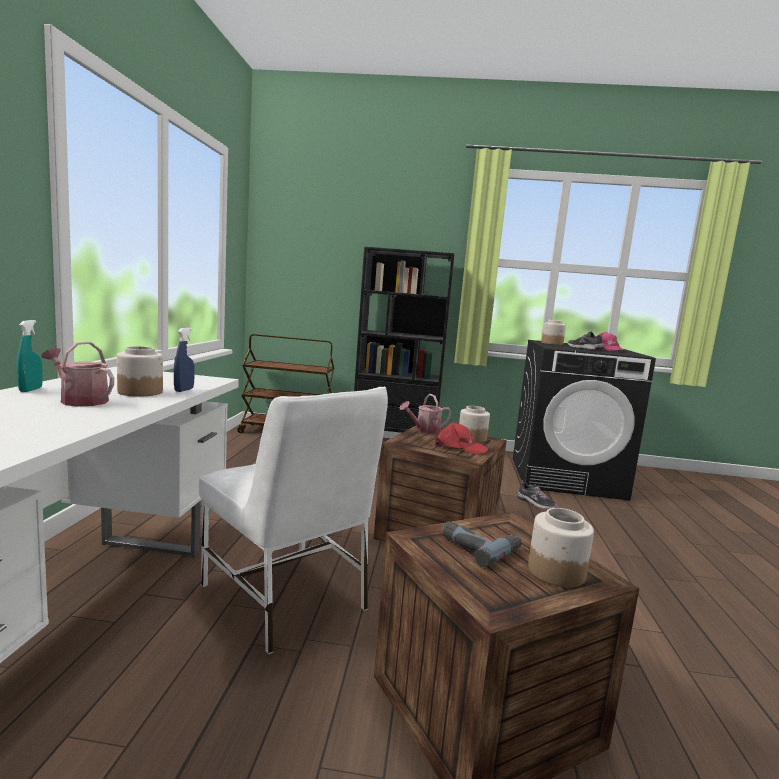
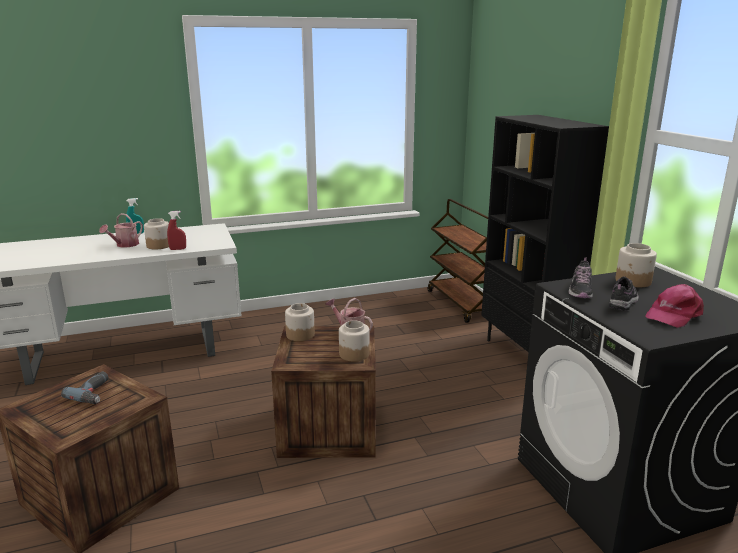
camera: 65 degrees right, 10 degrees up
watering can [42,342,114,407] -> watering can turned 150 degrees counterclockwise [99,213,143,248]
blue spray bottle [174,327,195,392] -> red spray bottle [167,211,186,250]
white chair [199,386,388,655] -> none
red cap [435,422,488,455] -> none
shoe [517,480,557,509] -> shoe moved to [569,257,593,298]
jar [528,508,594,587] -> jar moved to [285,303,315,341]

